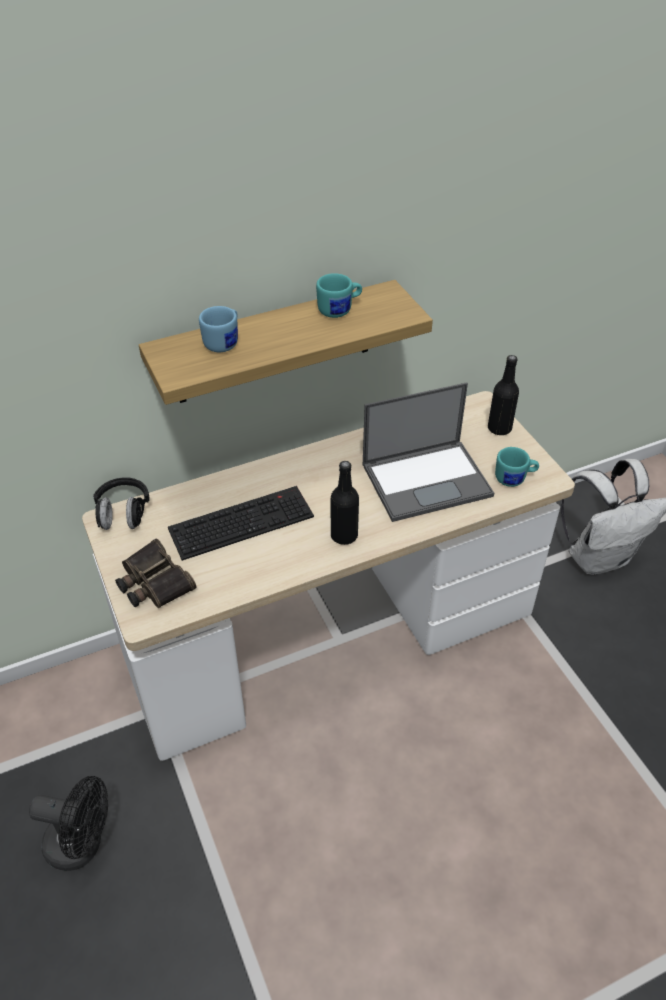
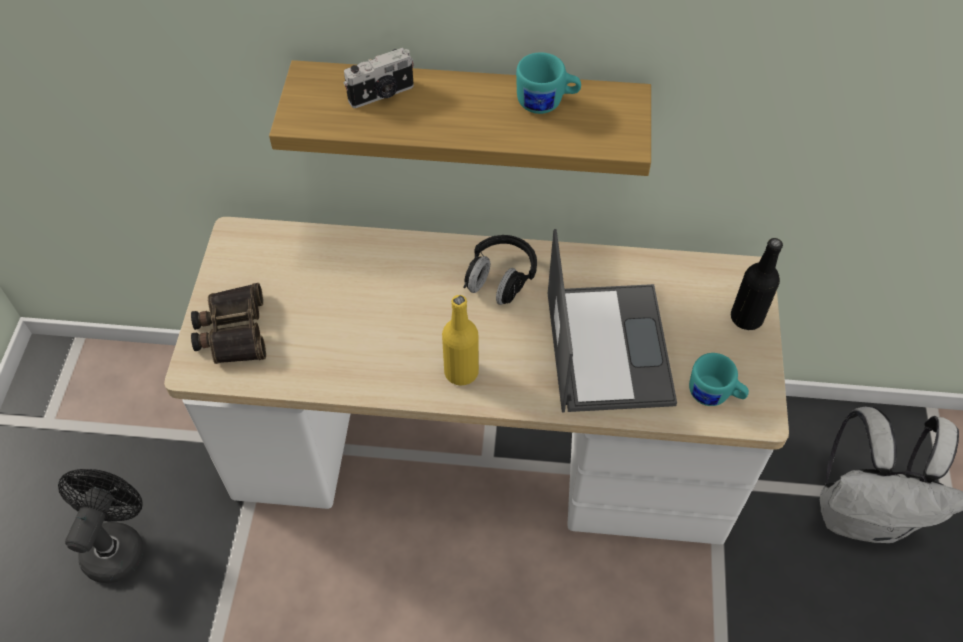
camera: 30 degrees right, 10 degrees up
black fan [29,776,108,871] -> black fan turned 120 degrees counterclockwise [58,469,143,583]
black headphones [93,477,150,530] -> black headphones moved to [463,235,537,305]
keyboard [168,486,314,561] -> none
blue mug [199,306,238,352] -> camera [344,48,414,108]
black bottle [331,461,359,545] -> yellow bottle [442,295,479,385]
laptop [363,382,494,522] -> laptop turned 105 degrees counterclockwise [548,229,677,412]

